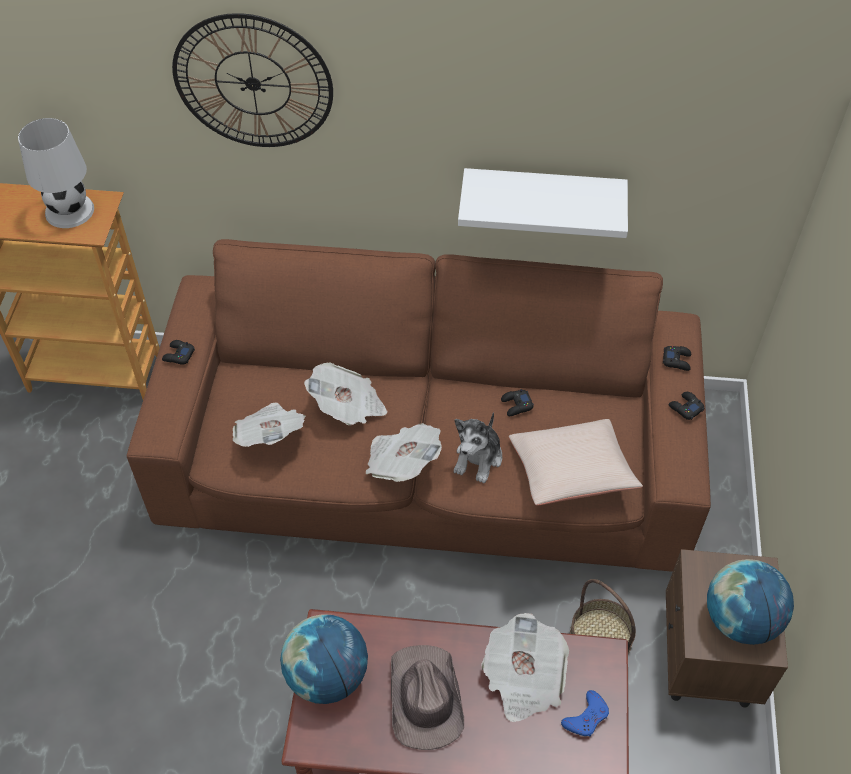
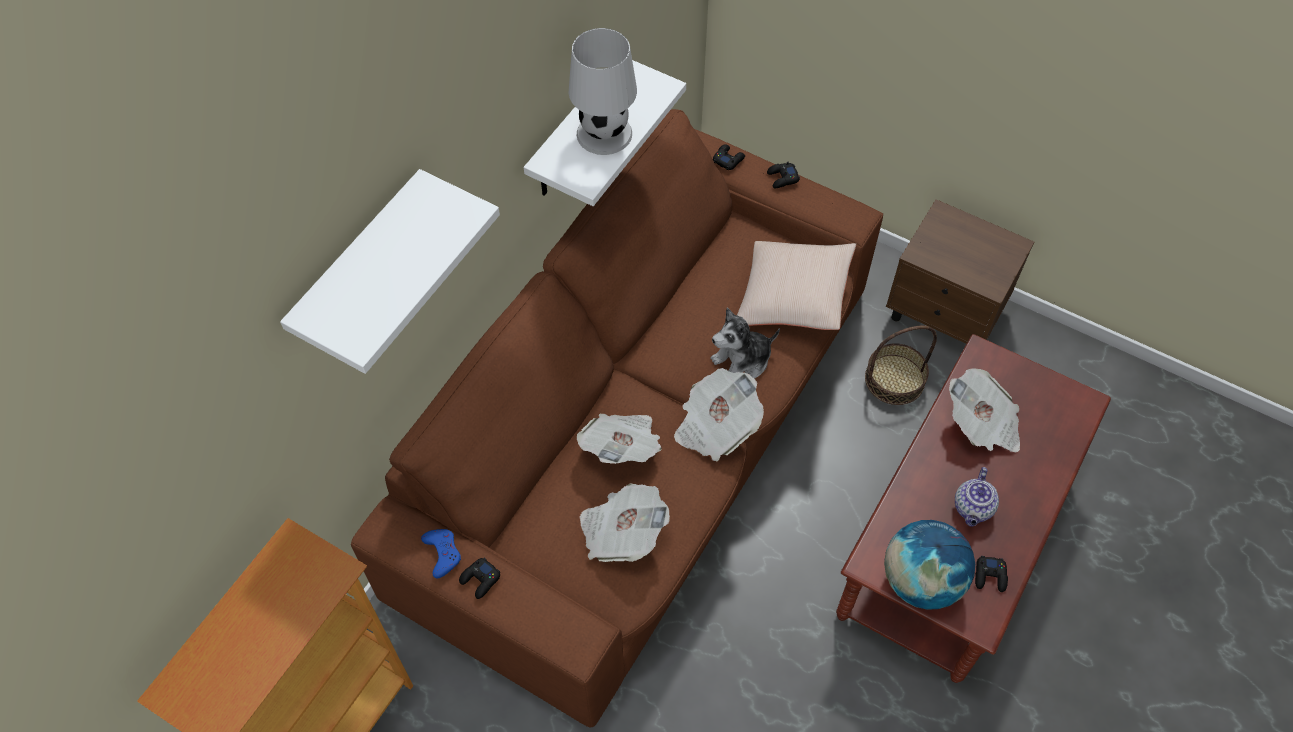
camera: 65 degrees left, 5 degrees up
white table lamp [18,118,94,228] -> white table lamp moved to [569,28,637,155]
wall clock [172,13,333,147] -> white shelf [280,169,500,374]
brown hat [391,645,464,750] -> teapot [955,467,999,527]
plush toy [454,412,502,483] -> plush toy turned 105 degrees clockwise [711,308,780,379]
black game controller [501,389,534,416] -> black game controller moved to [975,556,1008,592]
blue game controller [561,690,609,737] -> blue game controller moved to [421,529,461,578]
globe [707,559,794,645] -> none

